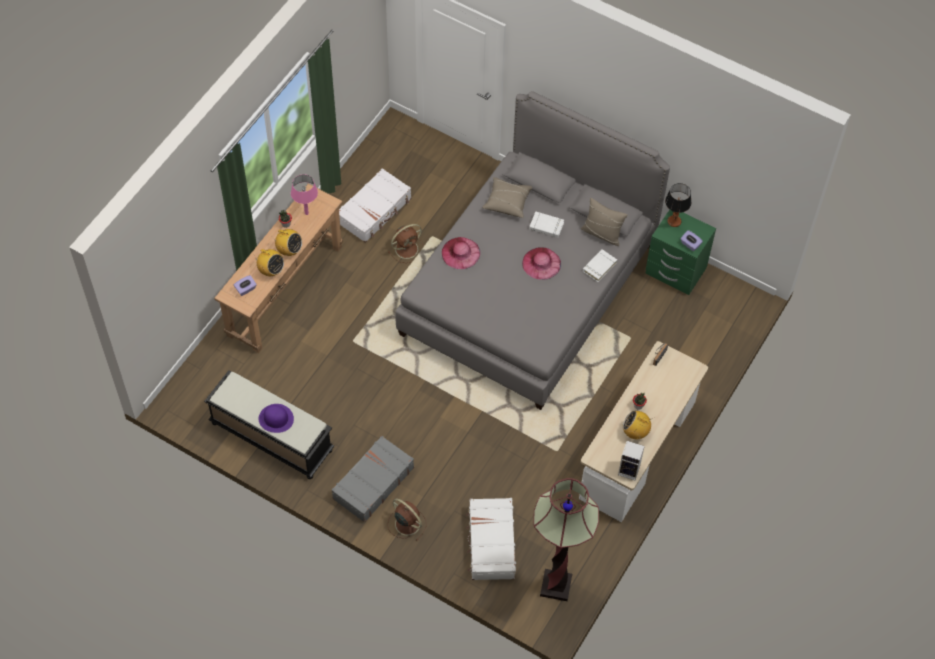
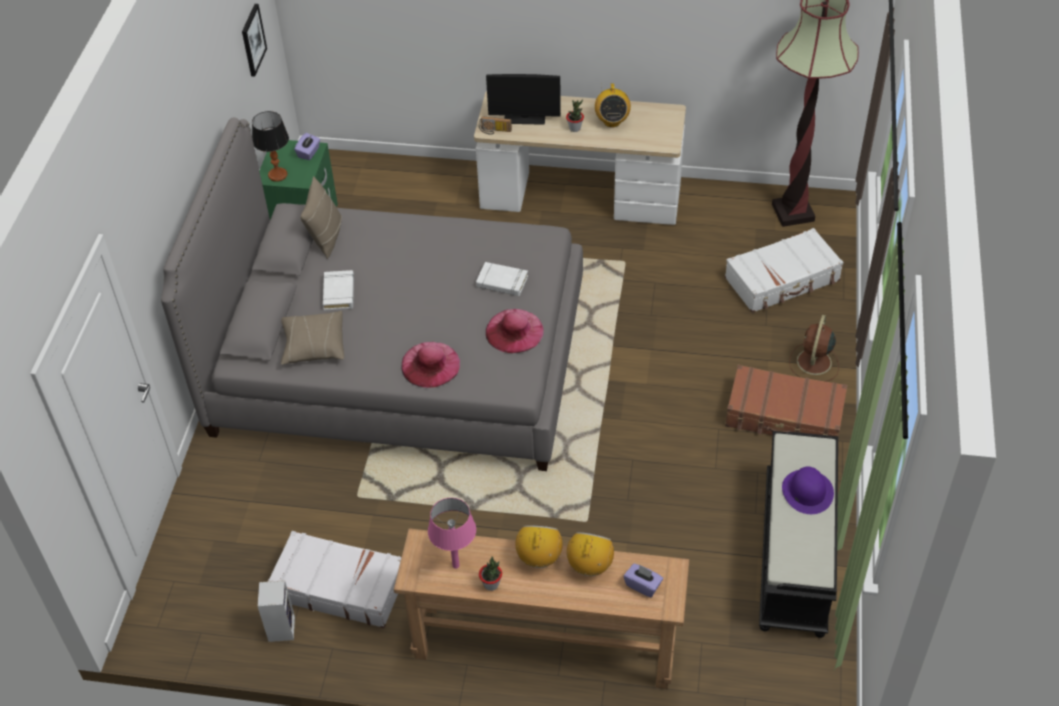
camera: 110 degrees left, 10 degrees down
grey suitcase [332,436,414,522] -> brown suitcase [725,365,847,436]
brown fan [388,224,424,263] -> none
pink hat [522,247,561,280] -> pink hat moved to [486,309,544,353]
white book [583,249,617,282] -> white book moved to [476,262,528,296]
speaker [618,441,645,480] -> speaker moved to [258,580,295,642]
none -> picture [242,4,267,77]
none -> monitor [486,74,561,125]

